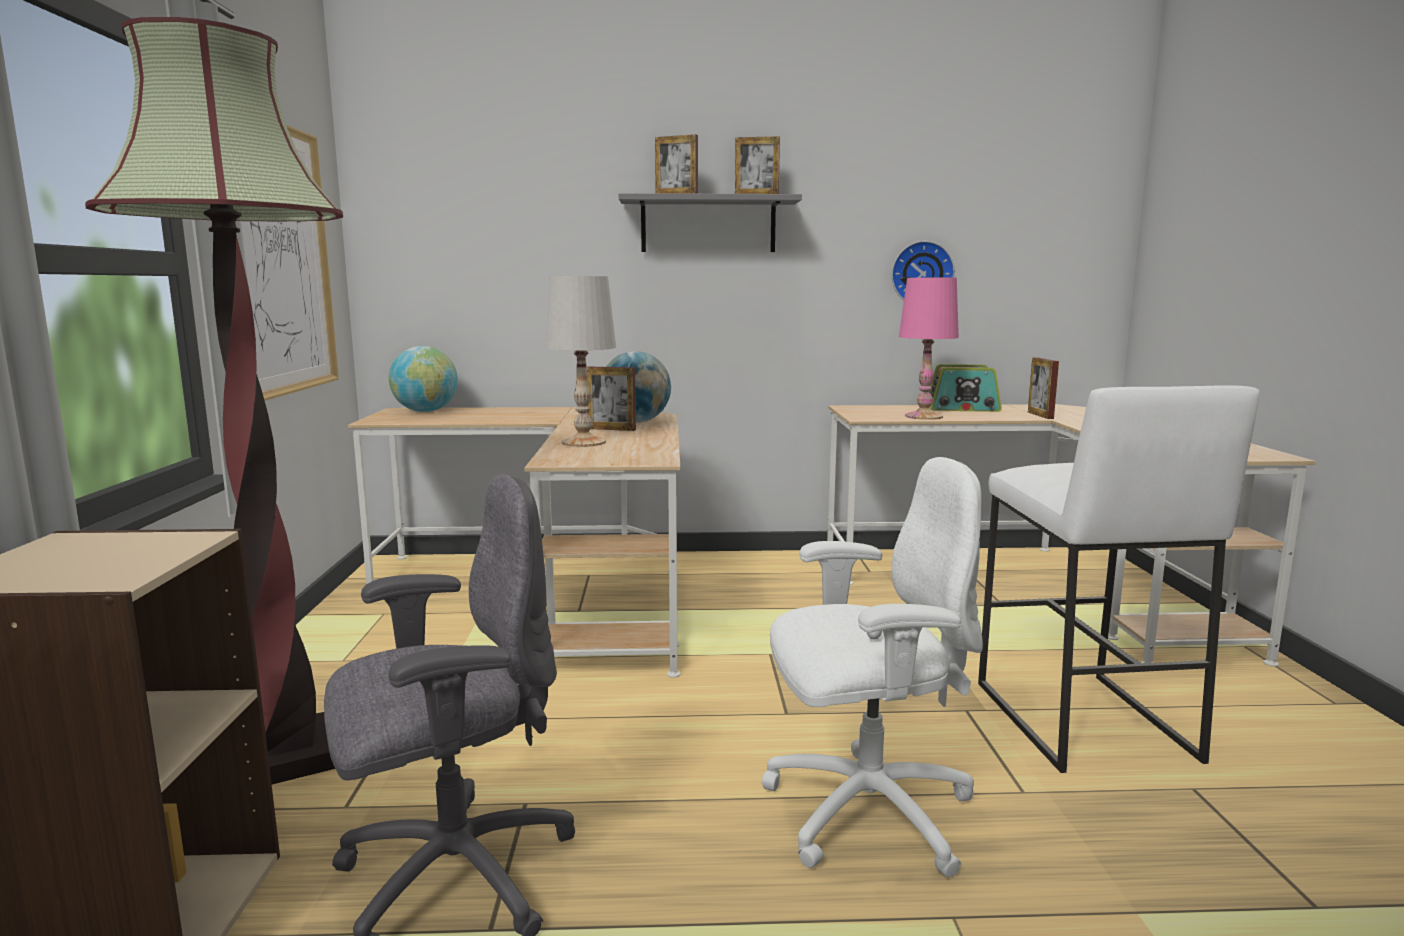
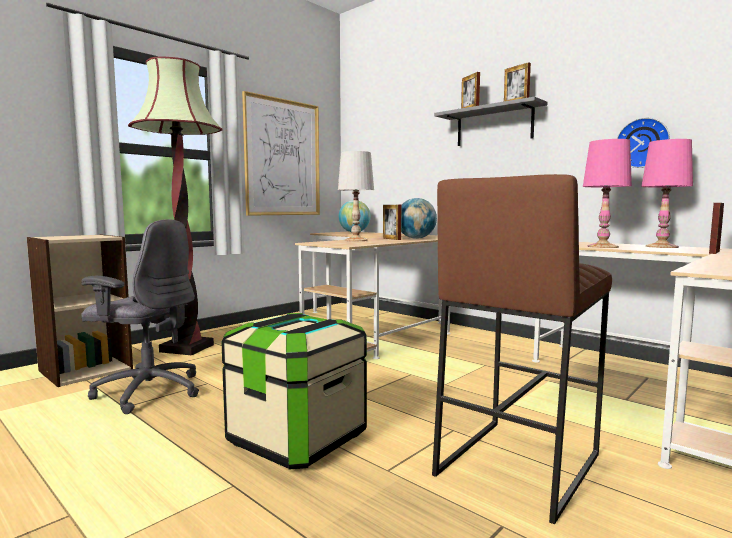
camera: 45 degrees right, 5 degrees down
white office chair [761,457,983,878] -> storage box [221,313,367,470]
radio [928,364,1002,412] -> pink table lamp [641,139,693,248]
white stool [978,385,1260,773] -> brown stool [432,174,612,524]

